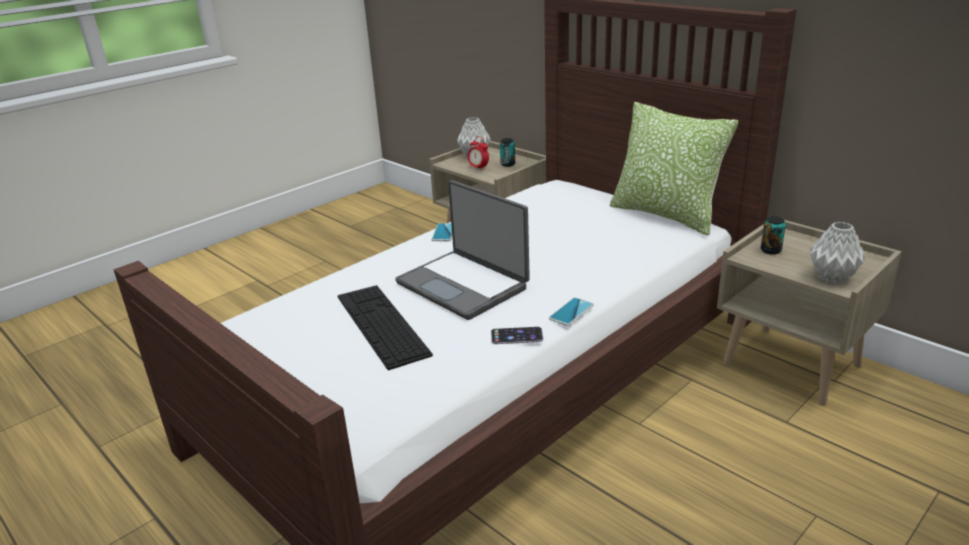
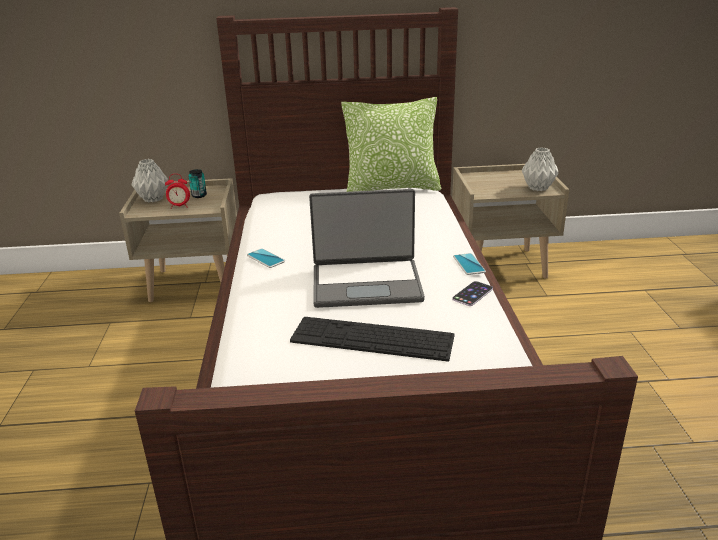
camera: 50 degrees left, 0 degrees up
can [761,216,786,254] -> none

